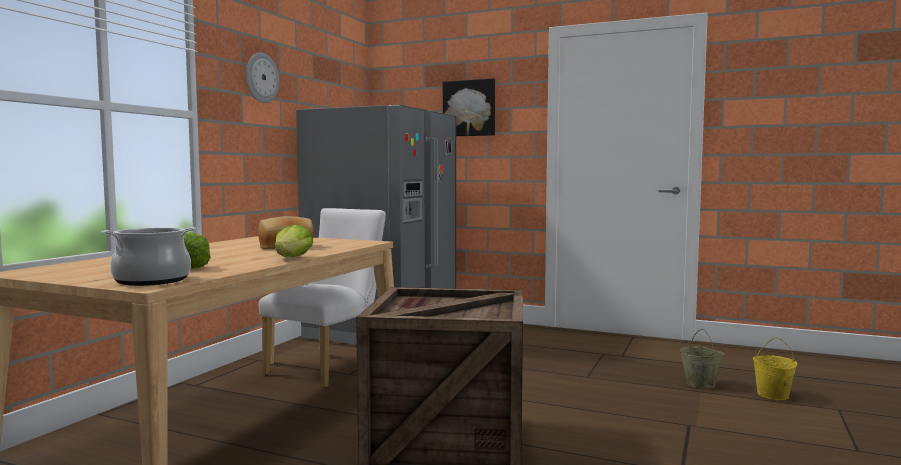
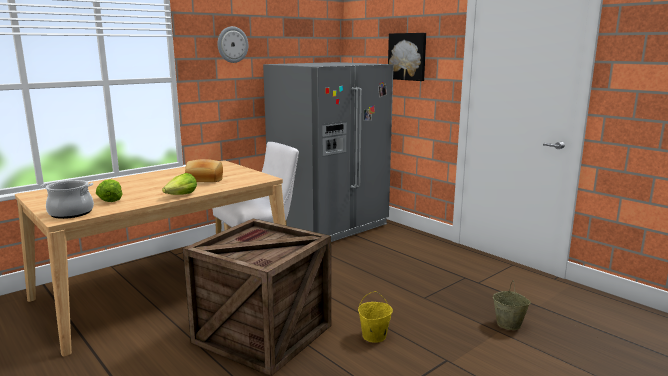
camera: 25 degrees right, 10 degrees up
yellow bucket [753,337,797,400] -> yellow bucket moved to [358,291,393,343]

